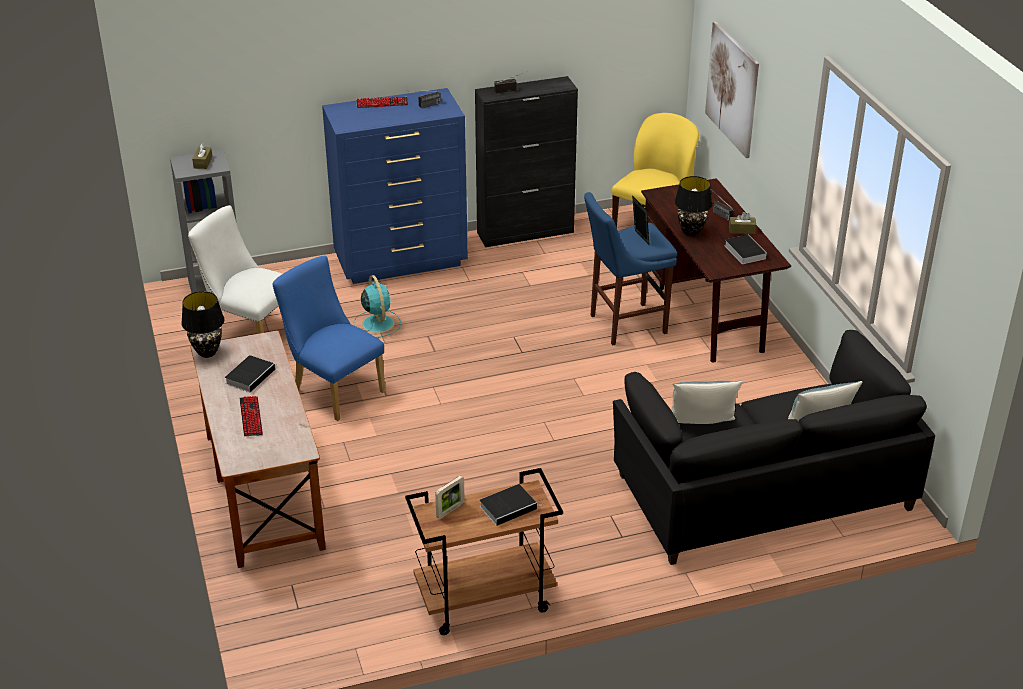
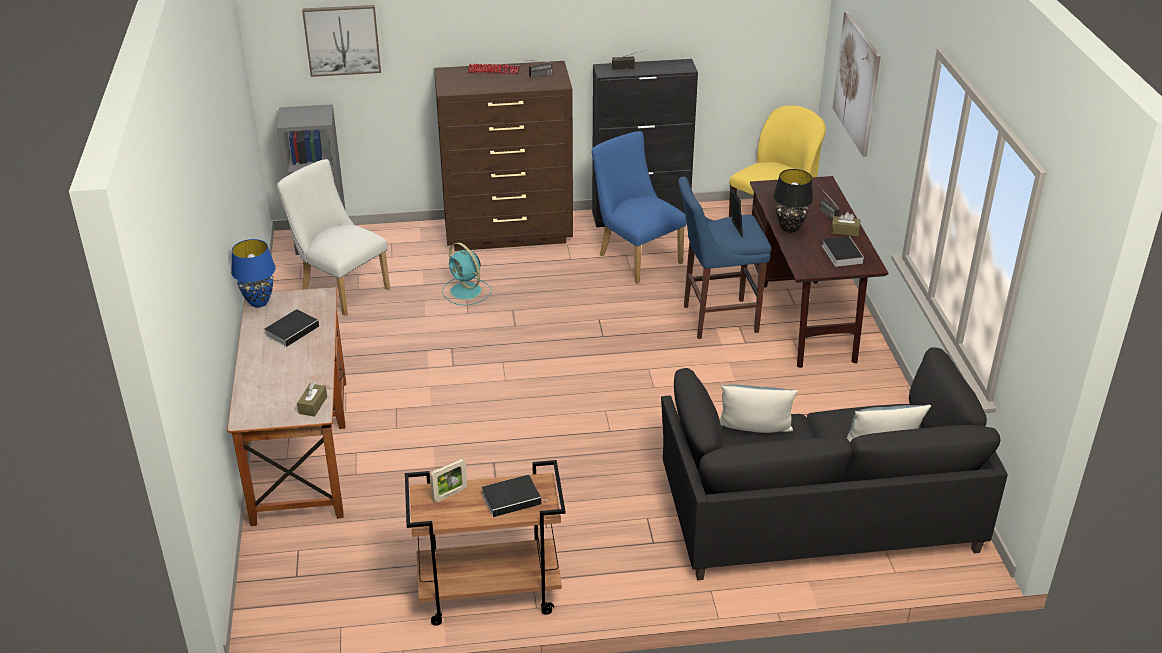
camera: 10 degrees right, 0 degrees up
black table lamp [181,291,224,358] -> blue table lamp [231,239,276,307]
brown tissue box [192,143,212,169] -> brown tissue box moved to [297,382,327,416]
keyboard [239,396,263,436] -> none
blue chair [272,256,385,421] -> blue chair moved to [592,131,687,283]
blue dresser [322,88,468,284] -> brown dresser [434,61,573,251]
turquoise fan [354,275,401,338] -> turquoise fan turned 150 degrees clockwise [442,242,492,305]
none -> picture [302,5,381,77]

